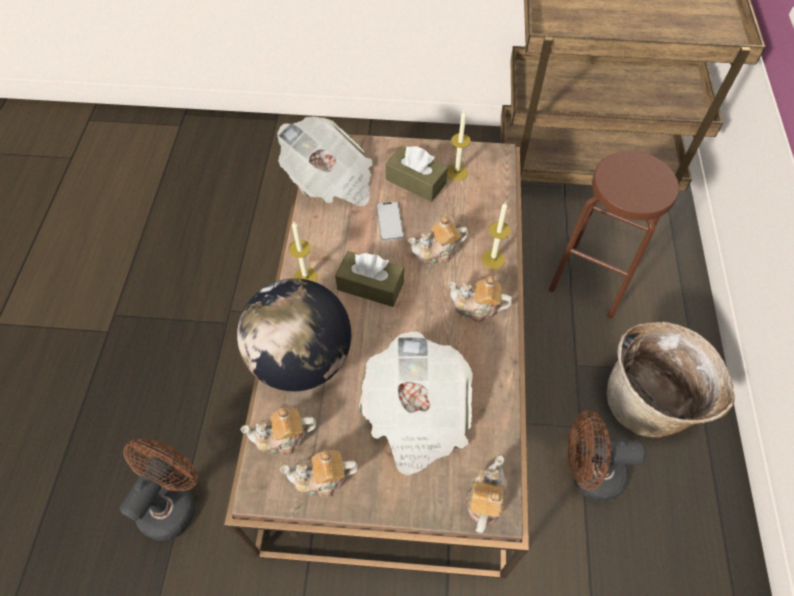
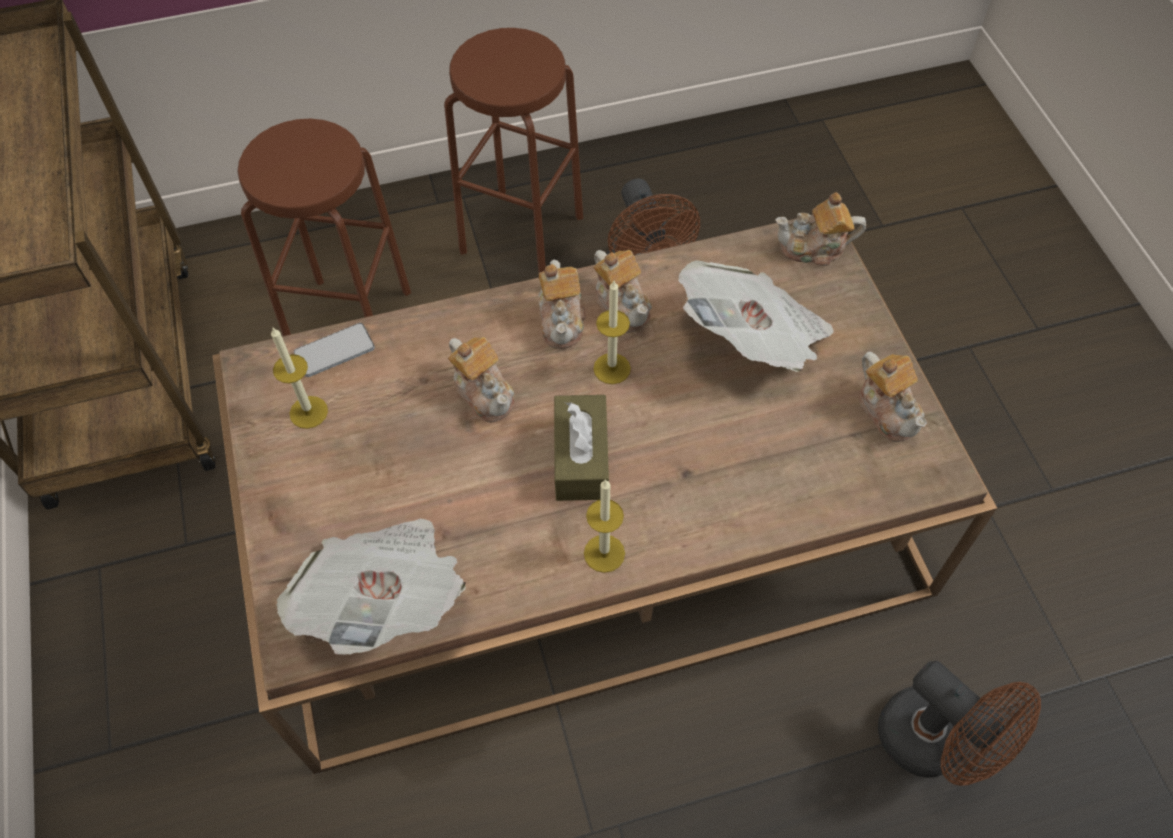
camera: 110 degrees left, 0 degrees up
brown fan [120,439,198,541] -> brown fan turned 135 degrees counterclockwise [878,661,1041,786]
globe [237,278,351,391] -> none
teapot [240,407,316,455] -> teapot moved to [593,250,652,333]
phone [376,202,404,241] -> phone moved to [294,323,375,377]
brown tissue box [386,146,448,202] -> none
candle [481,202,510,269] -> candle moved to [593,281,631,384]
basket [606,322,735,437] -> brown stool [444,28,583,273]

